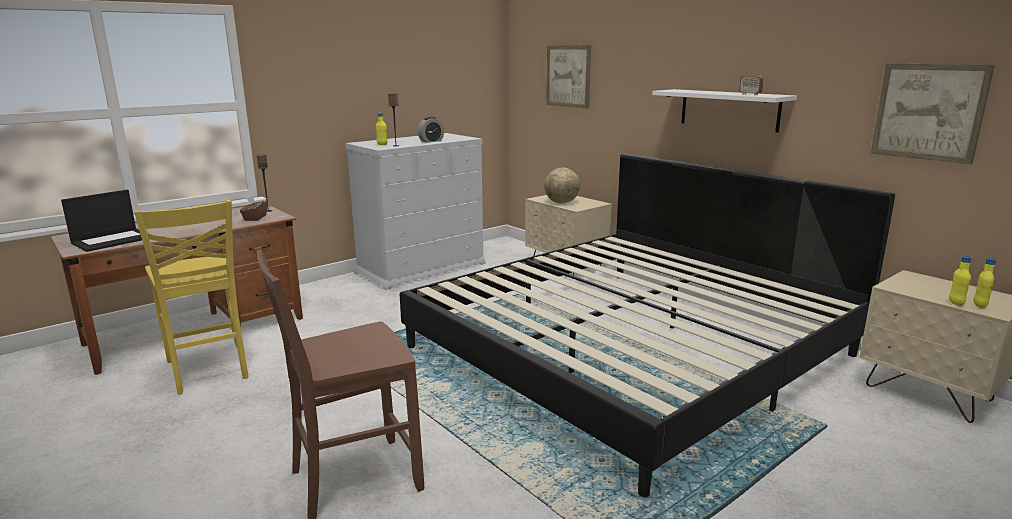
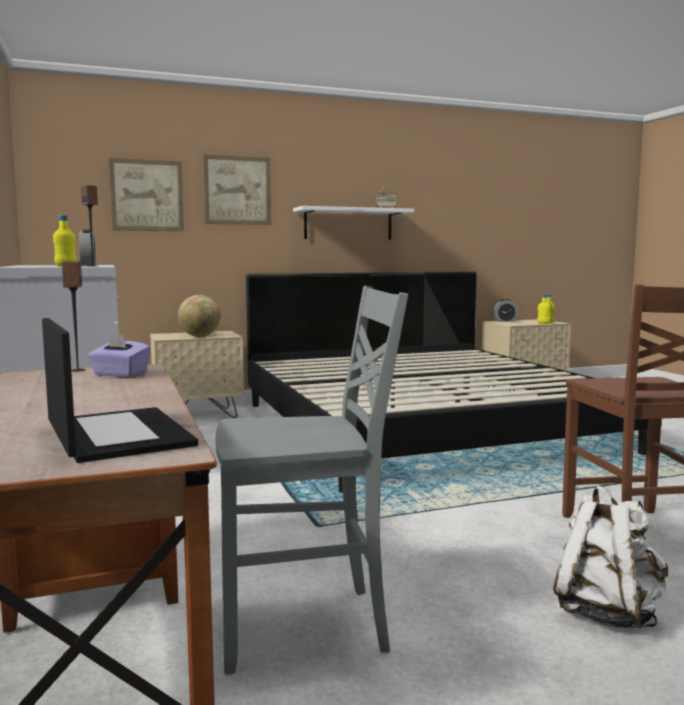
camera: 70 degrees left, 10 degrees down
yellow chair [134,200,249,395] -> grey chair [216,286,408,675]
brown tissue box [240,196,267,221] -> purple tissue box [87,333,151,377]
picture [871,64,995,164] -> picture moved to [203,154,271,225]
none -> alarm clock [493,299,519,322]
none -> white backpack [553,485,668,628]

